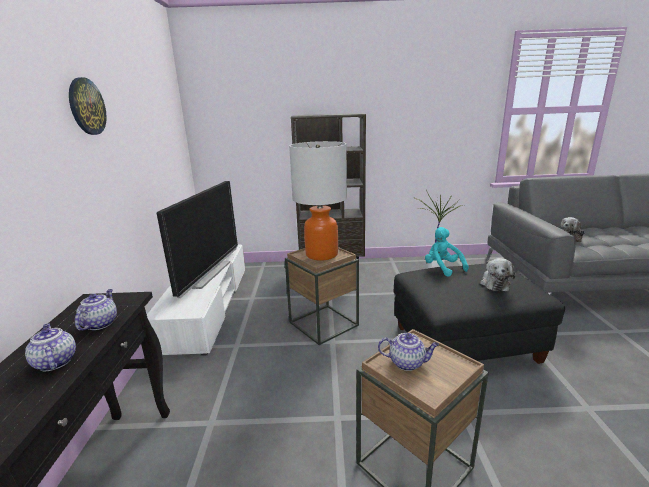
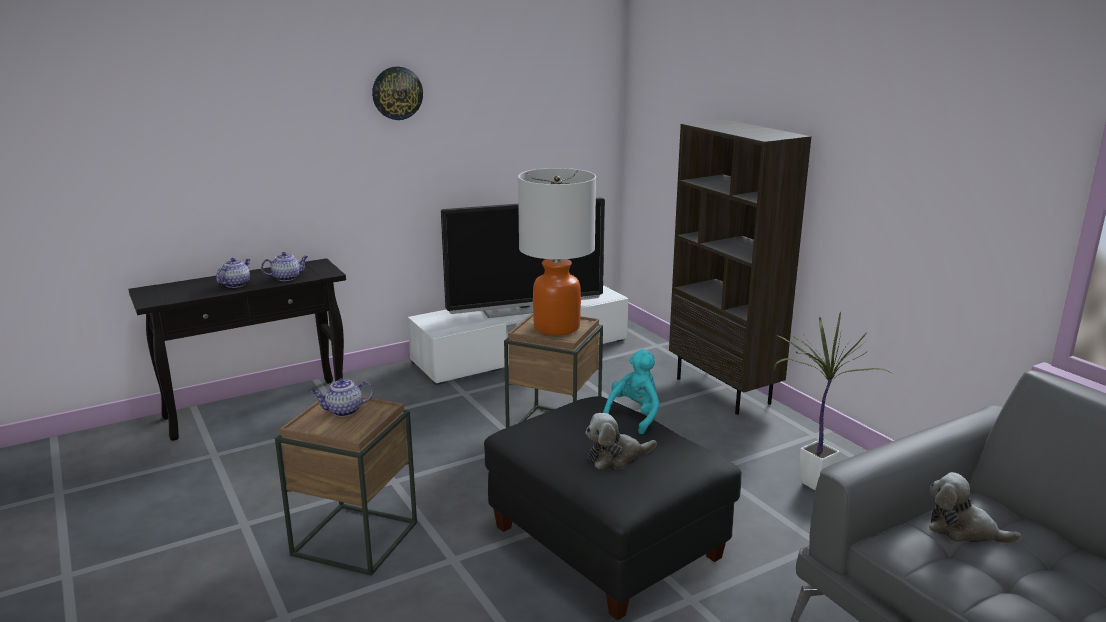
camera: 60 degrees right, 0 degrees up
teapot [378,333,439,371] -> teapot turned 90 degrees clockwise [312,378,374,417]

